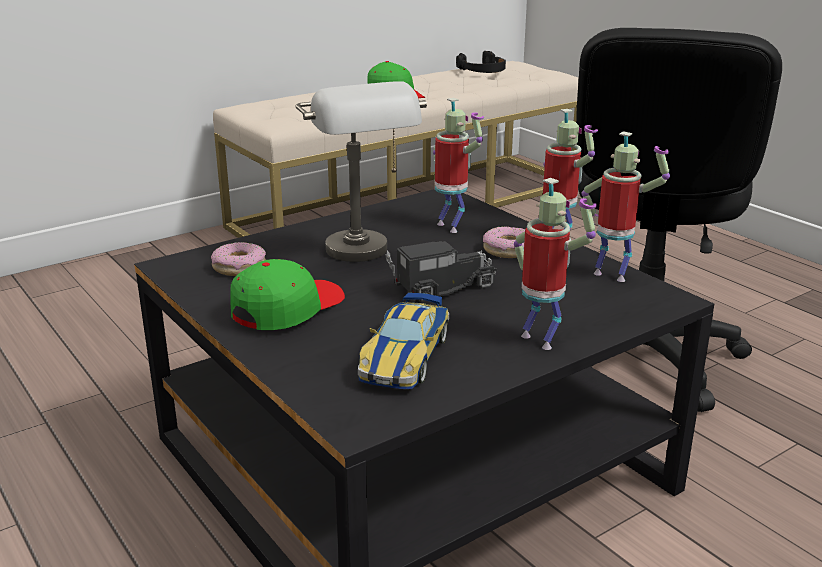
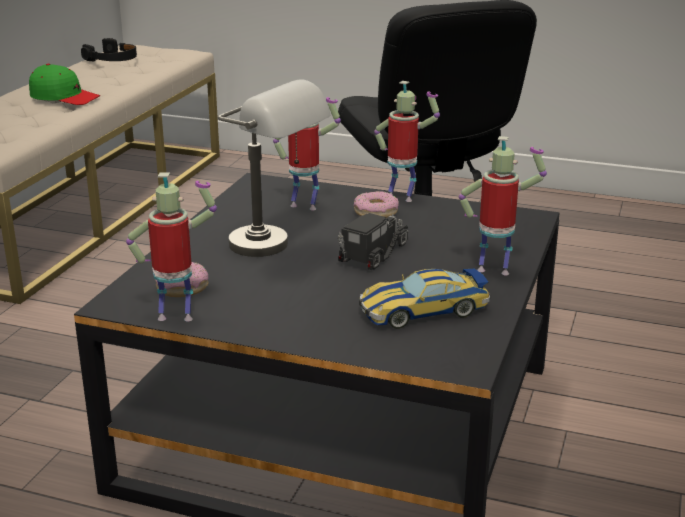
camera: 35 degrees left, 0 degrees up
green cap [230,259,345,330] -> none
toy car [358,293,449,389] -> toy car turned 90 degrees clockwise [359,269,491,329]
toy robot [581,131,670,282] -> toy robot moved to [126,172,217,321]

